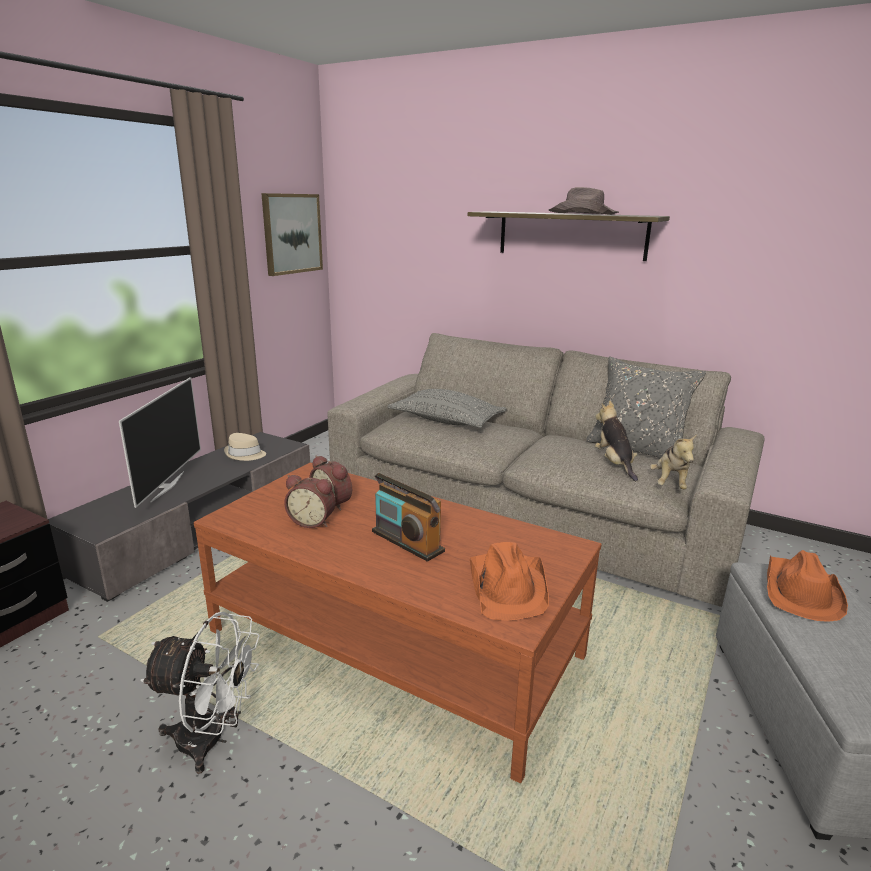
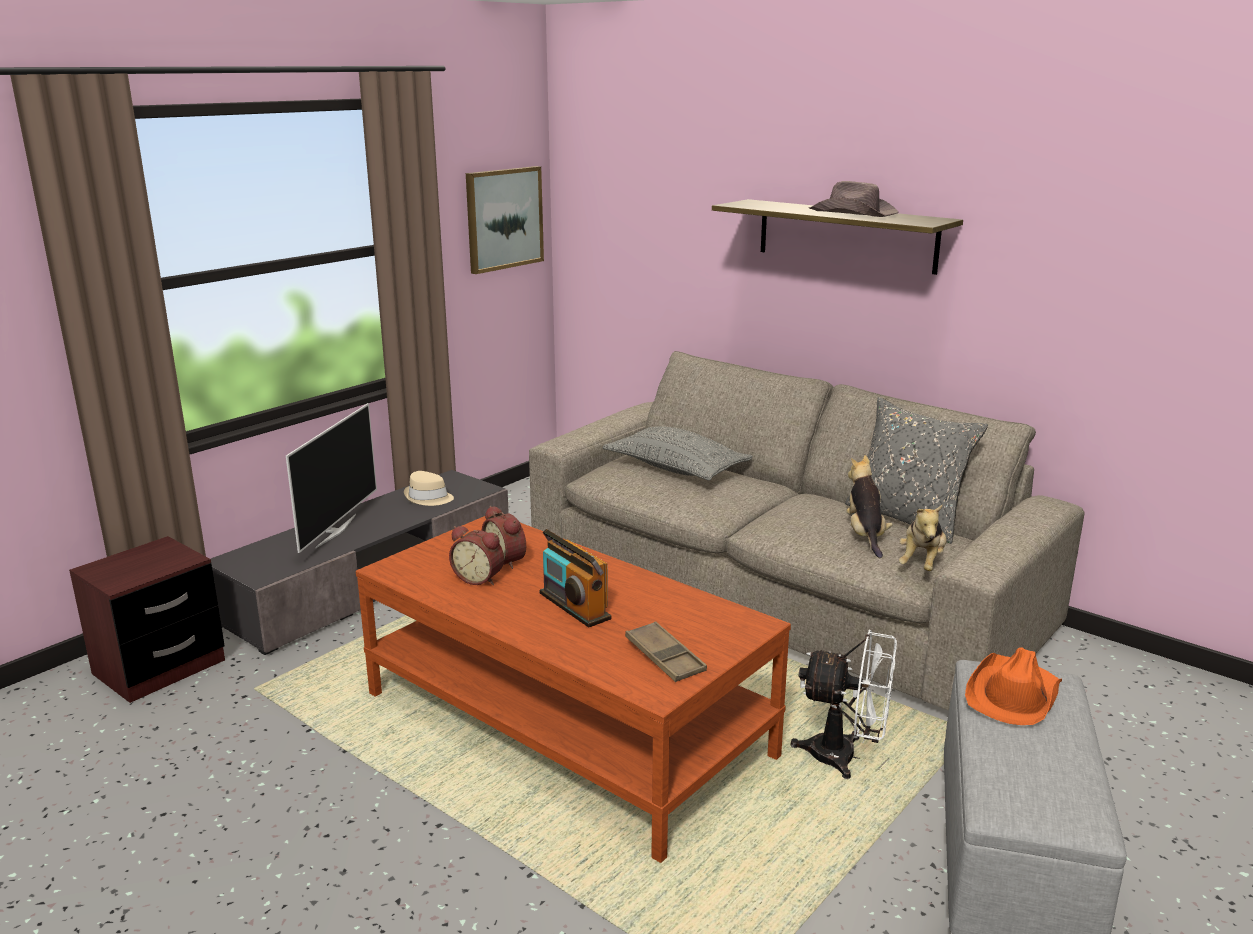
camera: 10 degrees right, 0 degrees up
white fan [140,612,260,774] -> white fan moved to [790,630,897,779]
orange hat [470,542,549,620] -> brown tray [625,621,707,682]

